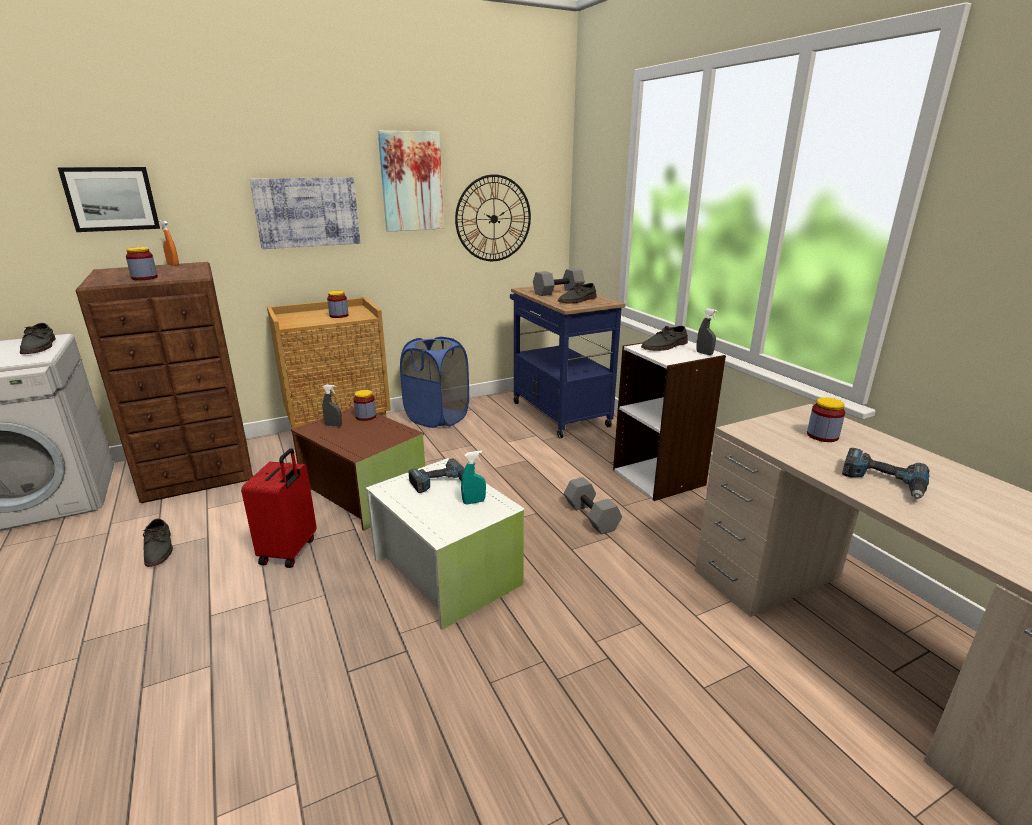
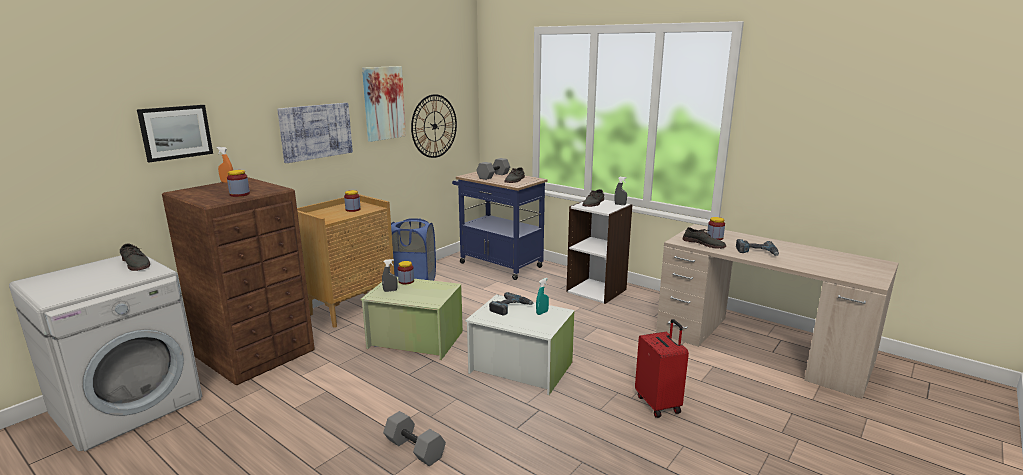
camera: 25 degrees left, 5 degrees down
grey shoe [143,519,173,567] -> grey shoe moved to [683,227,726,249]
red suitcase [241,448,316,568] -> red suitcase moved to [635,319,689,418]
brown storage box [291,407,425,531] -> green storage box [360,277,463,360]
grey dumbbell [564,477,622,535] -> grey dumbbell moved to [383,411,446,466]

